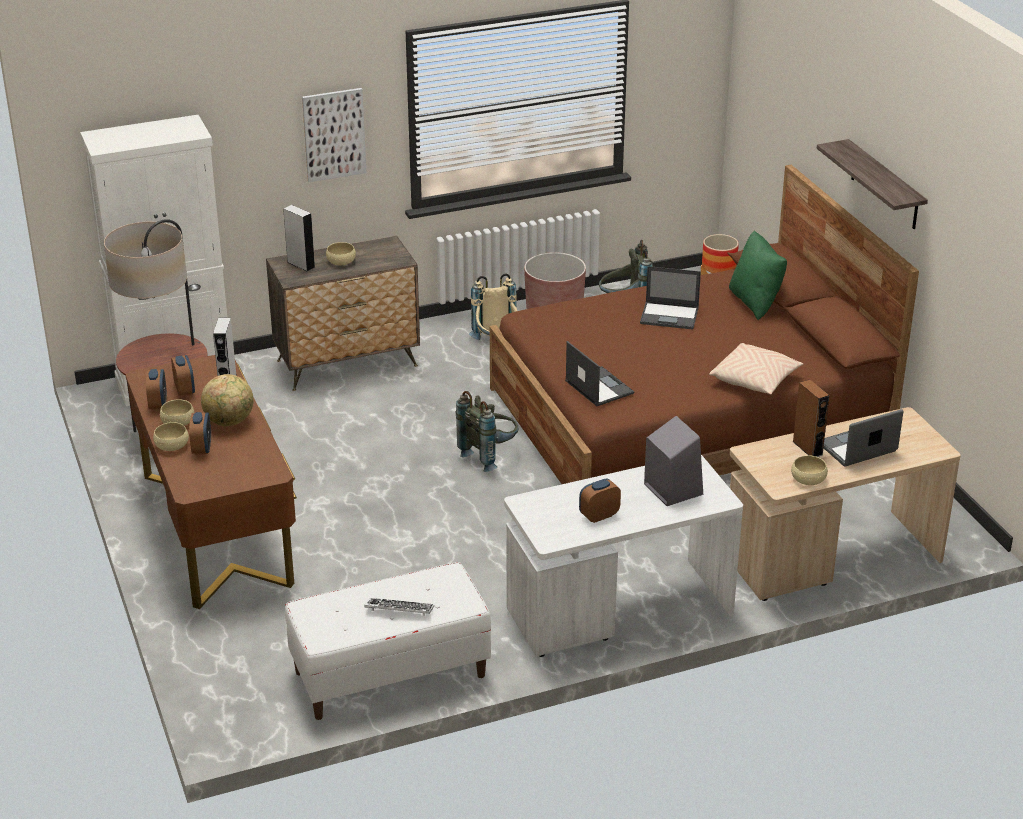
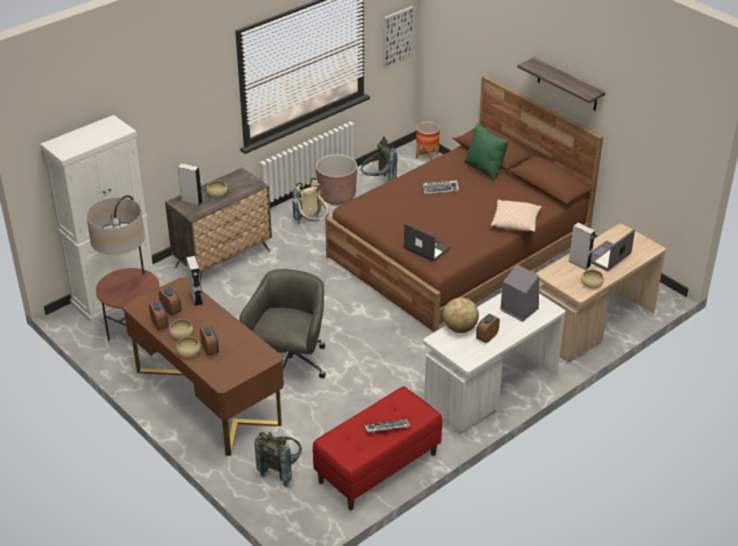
camera: 20 degrees left, 5 degrees up
globe [201,374,254,426] -> globe moved to [443,298,479,333]
white bench [285,562,491,720] -> red bench [313,387,442,510]
picture [302,88,367,182] -> picture moved to [384,6,414,69]
grey backpack [456,391,518,472] -> grey backpack moved to [255,432,302,487]
laptop [640,266,701,329] -> keyboard [423,180,459,194]
brown speaker [792,380,829,457] -> grey speaker [569,222,595,270]
none -> grey office chair [239,269,326,378]

